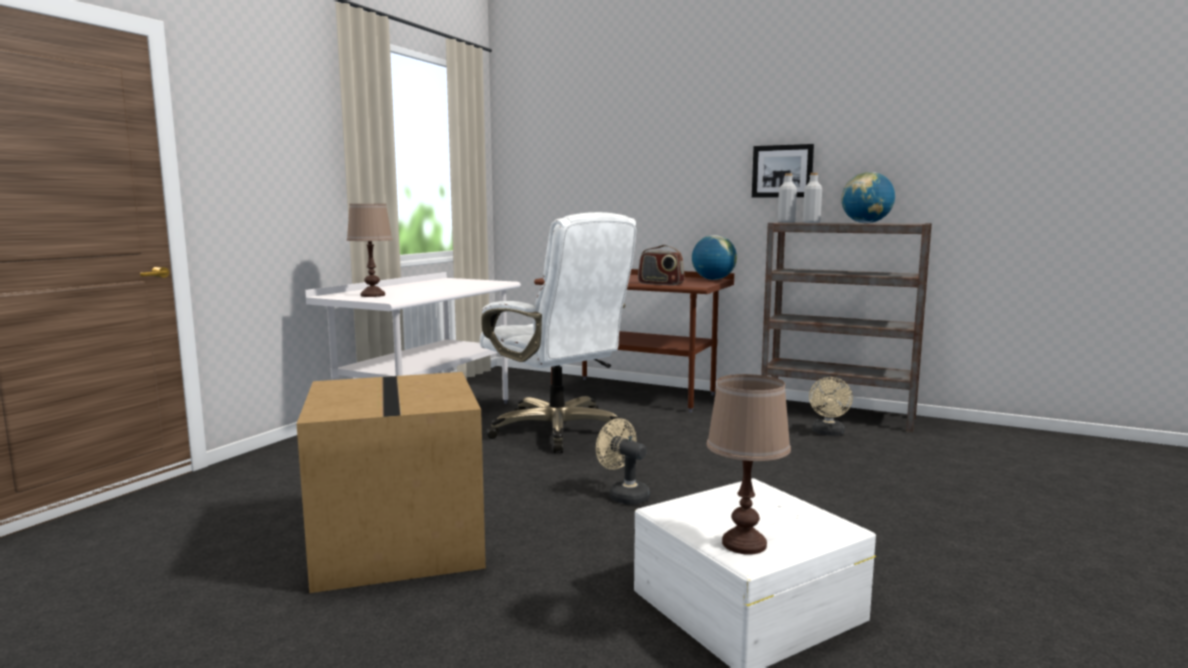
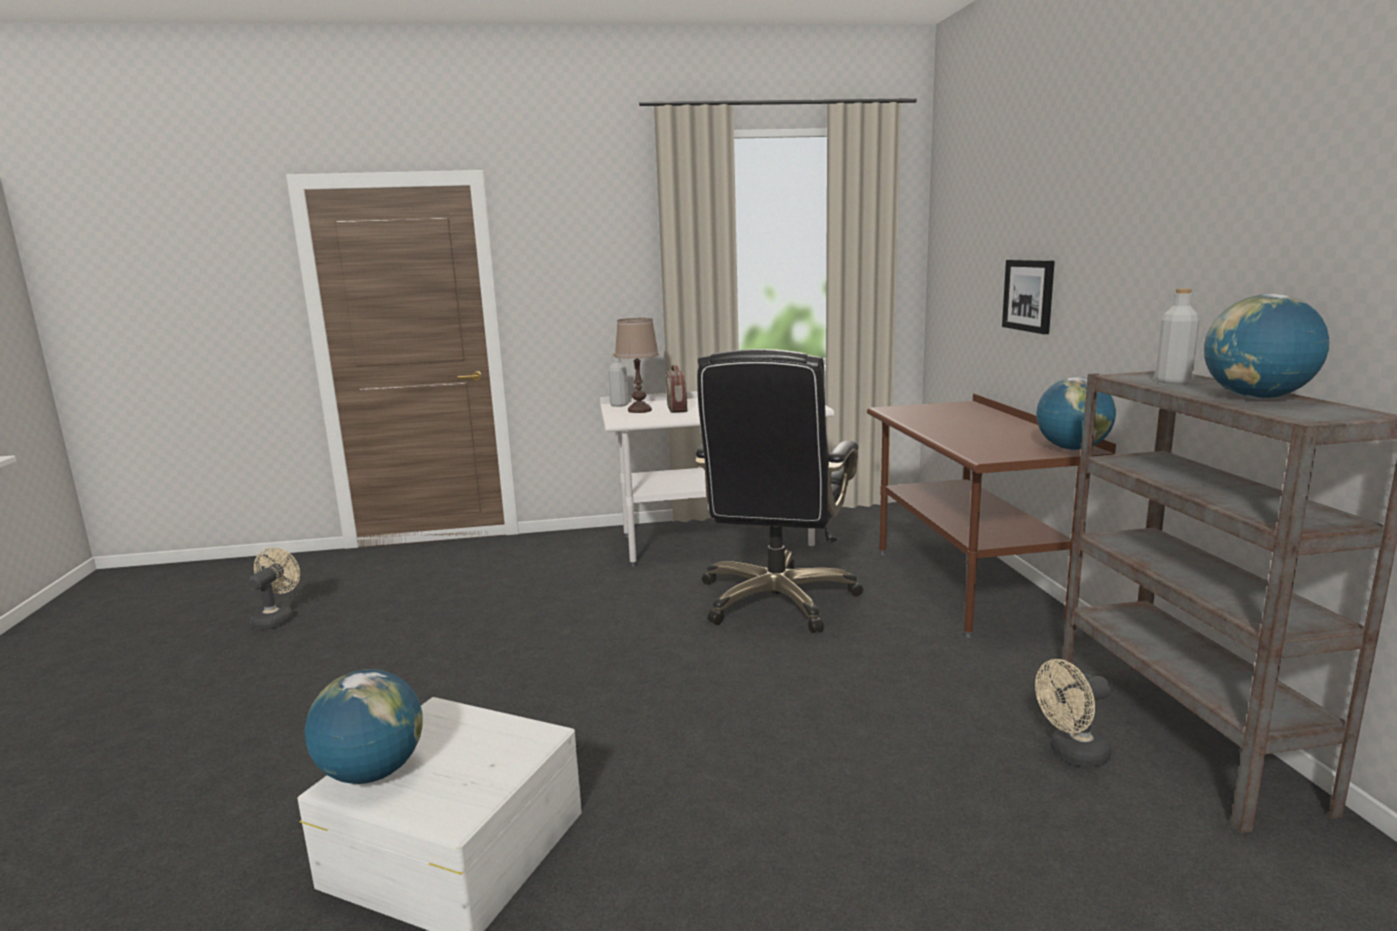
camera: 55 degrees right, 5 degrees up
cardboard box [297,372,486,593] -> none
white office chair [480,212,636,453] -> black office chair [695,349,864,633]
beige fan [596,418,650,505] -> beige fan moved to [248,547,300,629]
radio [638,245,684,286] -> radio moved to [666,365,687,413]
brown table lamp [707,374,791,555] -> globe [305,669,423,784]
picture [752,144,814,198] -> picture moved to [1002,260,1055,334]
grey bottle [778,173,797,223] -> grey bottle moved to [608,353,629,407]

